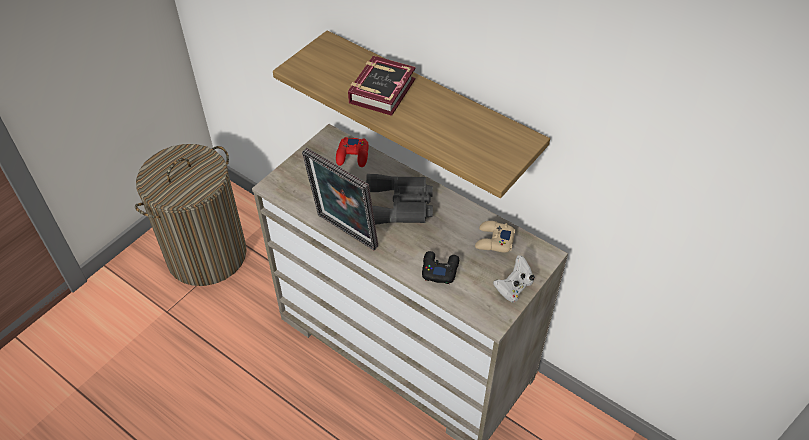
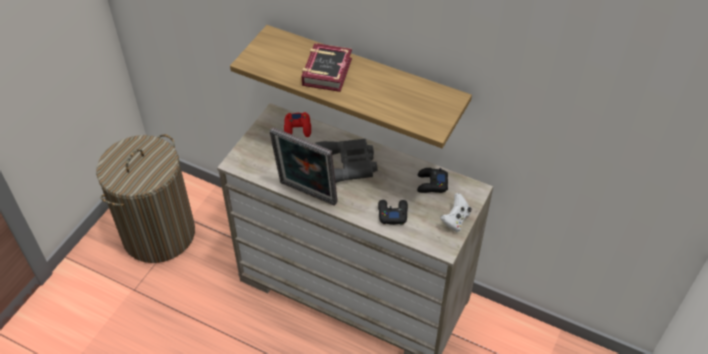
camera: 10 degrees left, 0 degrees up
beige game controller [475,221,515,252] -> black game controller [417,168,448,193]

